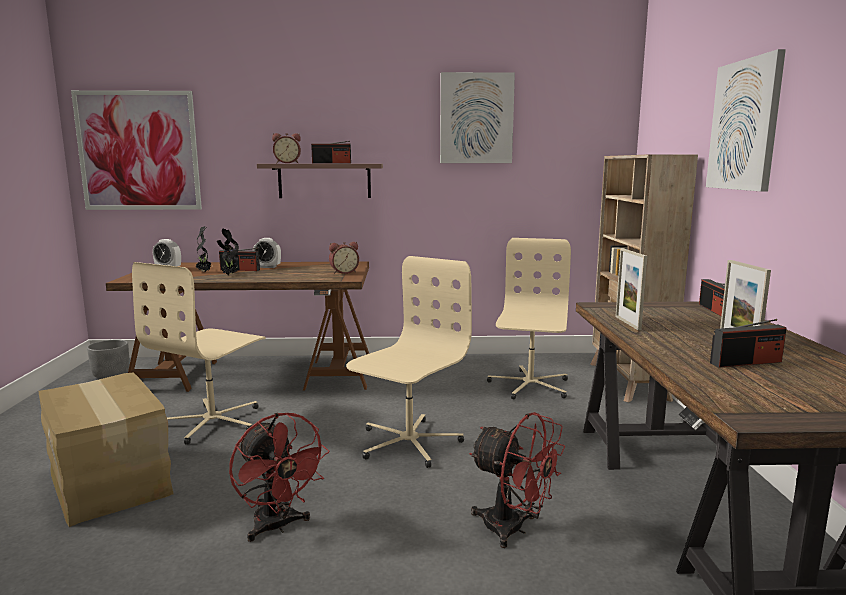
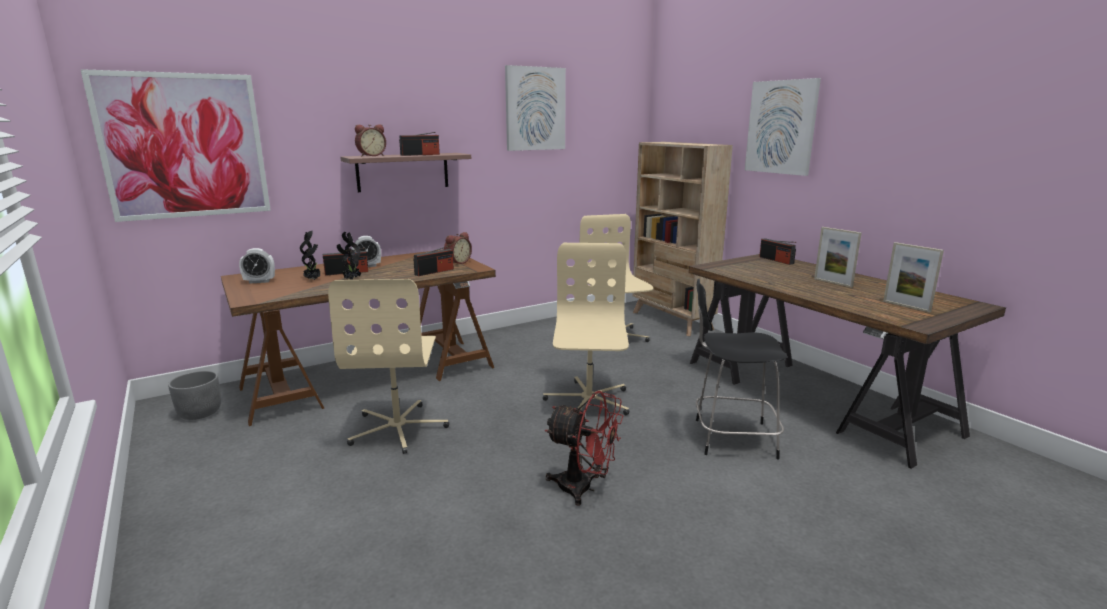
camera: 30 degrees left, 5 degrees up
cardboard box [39,372,174,527] -> none
red fan [469,412,565,548] -> black chair [696,279,787,459]
picture frame [615,248,648,330] -> picture frame moved to [883,242,944,312]
radio [710,319,787,368] -> radio moved to [413,246,454,276]

